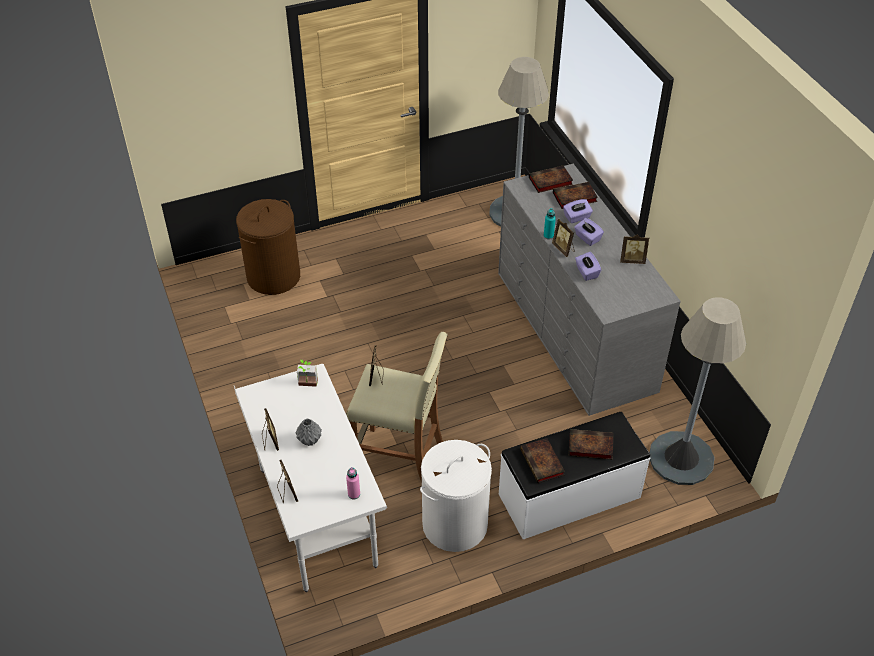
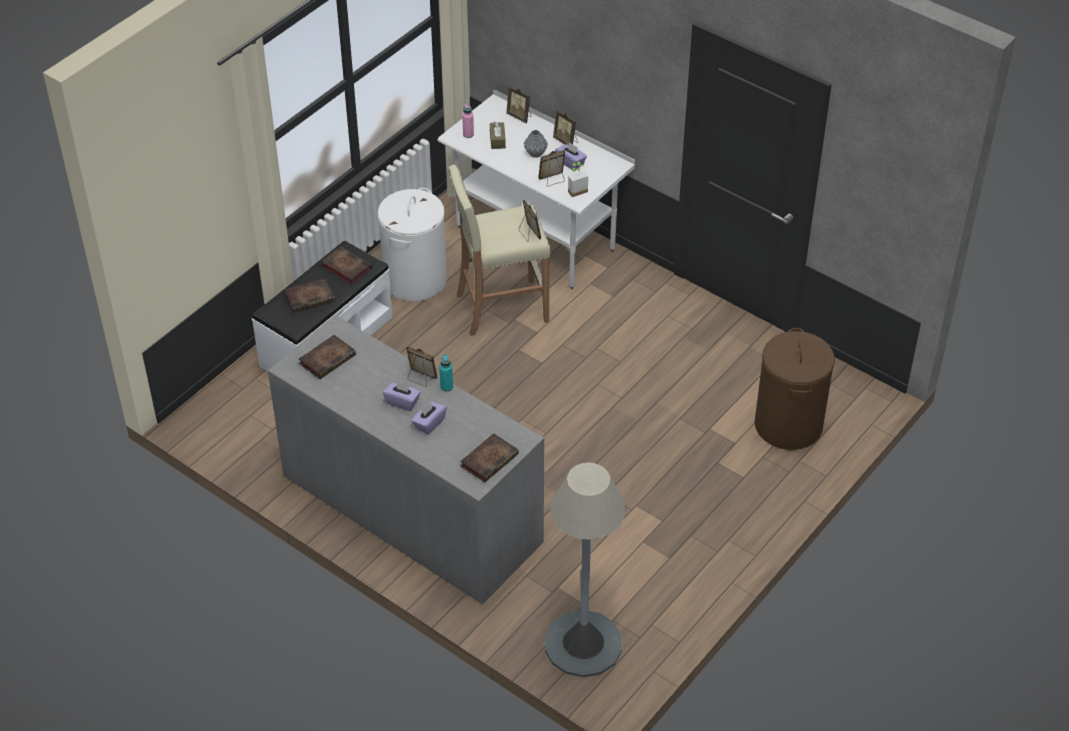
camera: 150 degrees right, 0 degrees up
book [553,182,598,209] -> book moved to [299,335,356,379]
purple tissue box [575,252,601,281] -> purple tissue box moved to [555,142,587,170]
picture frame [620,235,649,264] -> picture frame moved to [538,150,565,187]
grey floor lamp [650,297,746,485] -> none
none -> brown tissue box [490,121,506,149]

